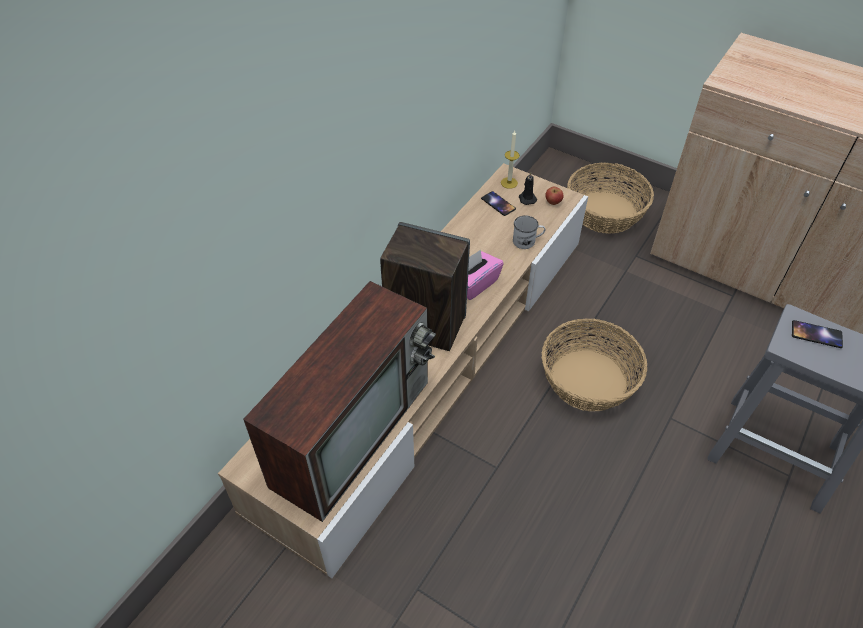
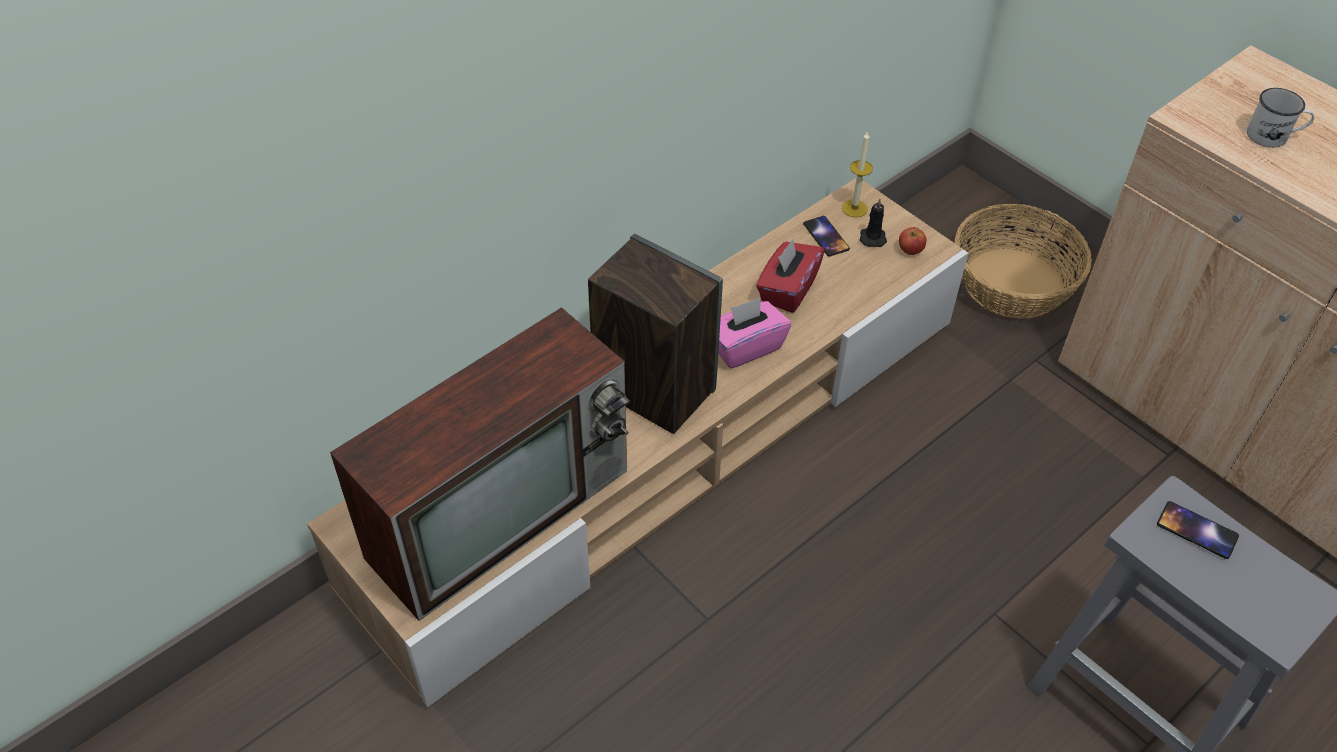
camera: 15 degrees right, 0 degrees up
white mug [513,216,545,249] -> white mug moved to [1247,88,1314,148]
basket [542,318,647,411] -> none
none -> red tissue box [756,239,825,313]

